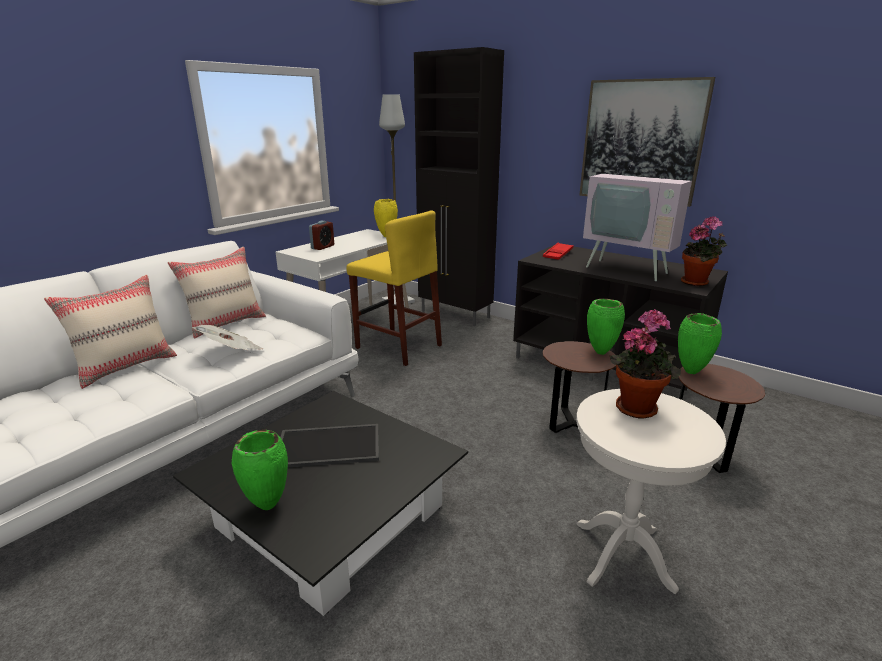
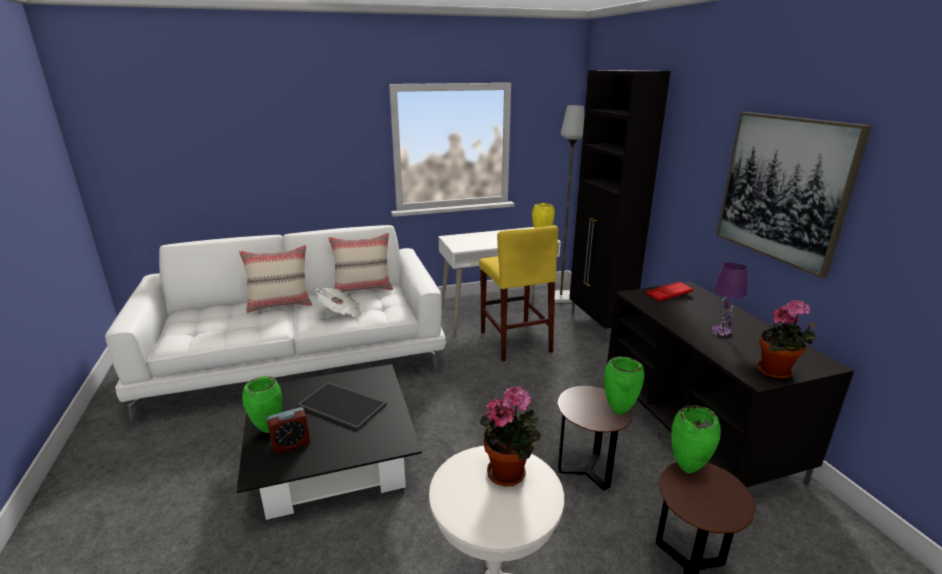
camera: 35 degrees right, 0 degrees up
alarm clock [309,221,334,250] -> alarm clock moved to [267,407,310,453]
television [583,136,692,281] -> purple table lamp [711,262,747,337]

